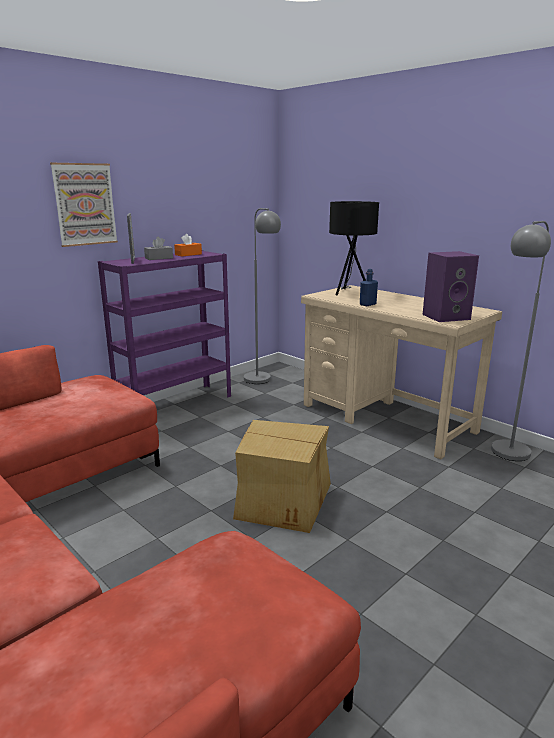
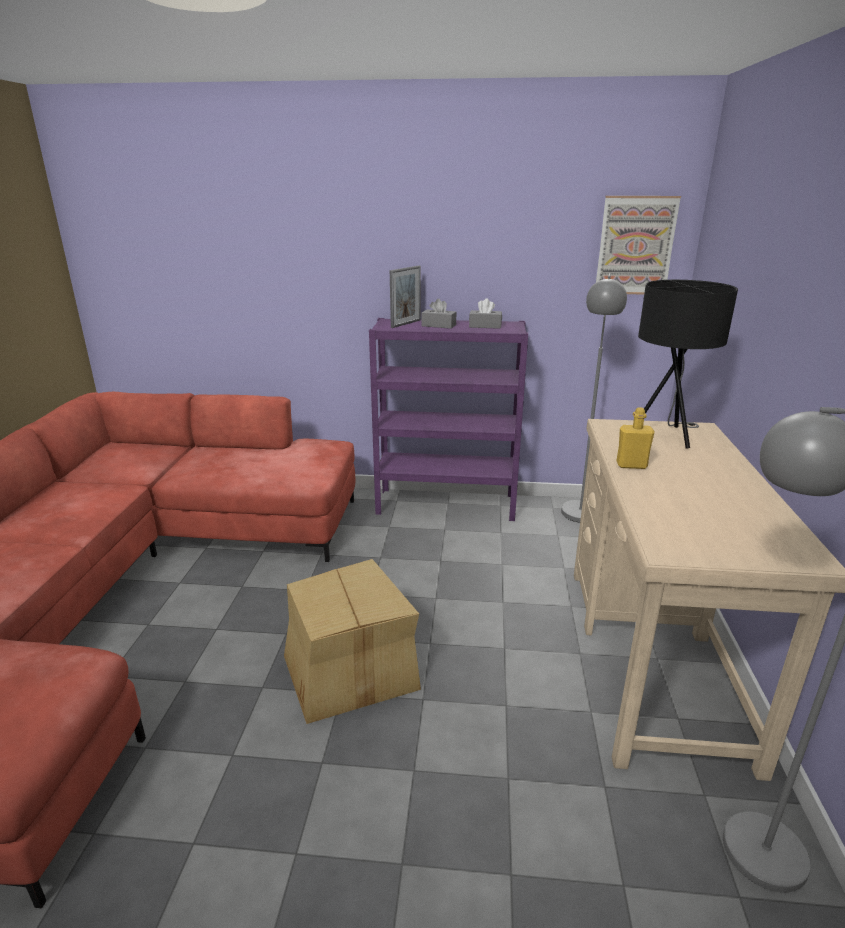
camera: 50 degrees right, 5 degrees up
picture [50,163,118,247] -> picture moved to [596,196,681,294]
orange tissue box [174,234,202,256] -> grey tissue box [469,299,502,329]
blue bottle [360,269,378,306] -> yellow bottle [616,407,655,469]
purple speaker [422,251,479,322] -> none

